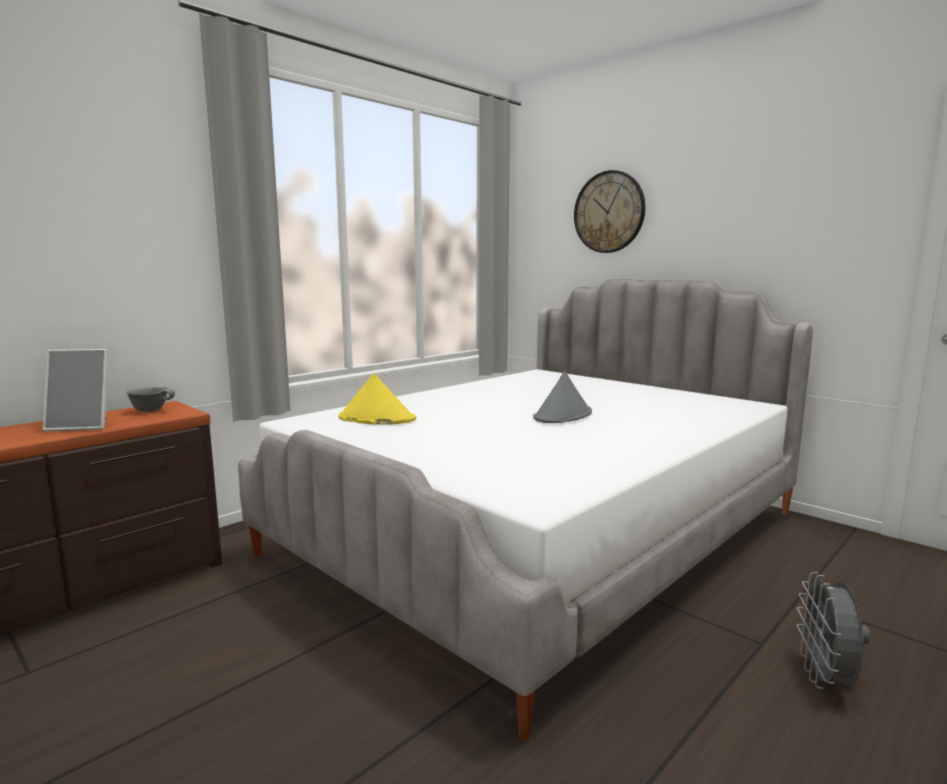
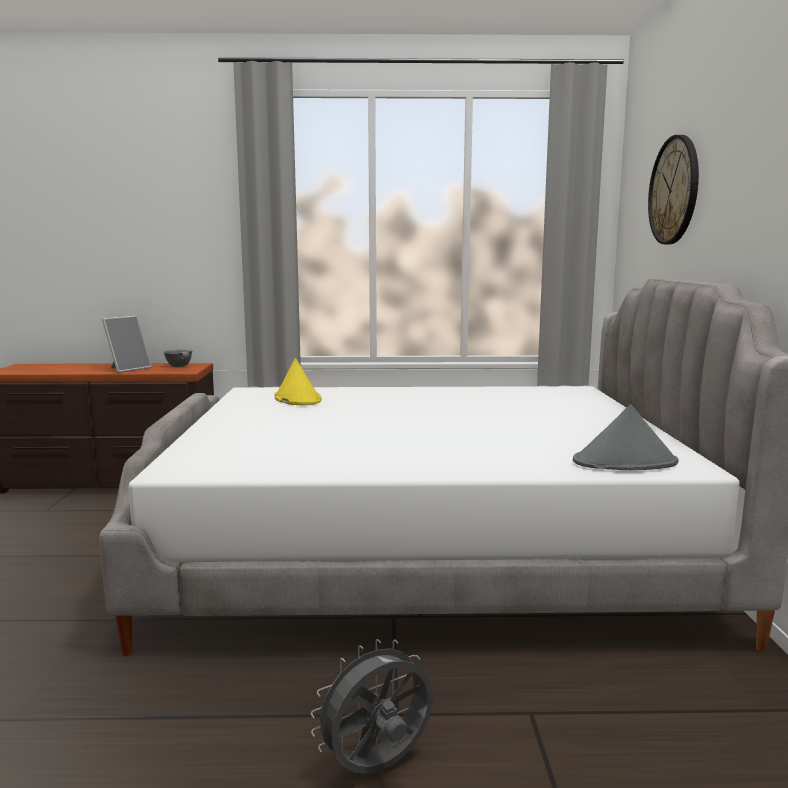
camera: 45 degrees right, 0 degrees up
picture frame [43,349,108,432] -> picture frame turned 90 degrees counterclockwise [102,316,152,373]
grey hat [533,371,592,423] -> grey hat moved to [573,404,678,470]

